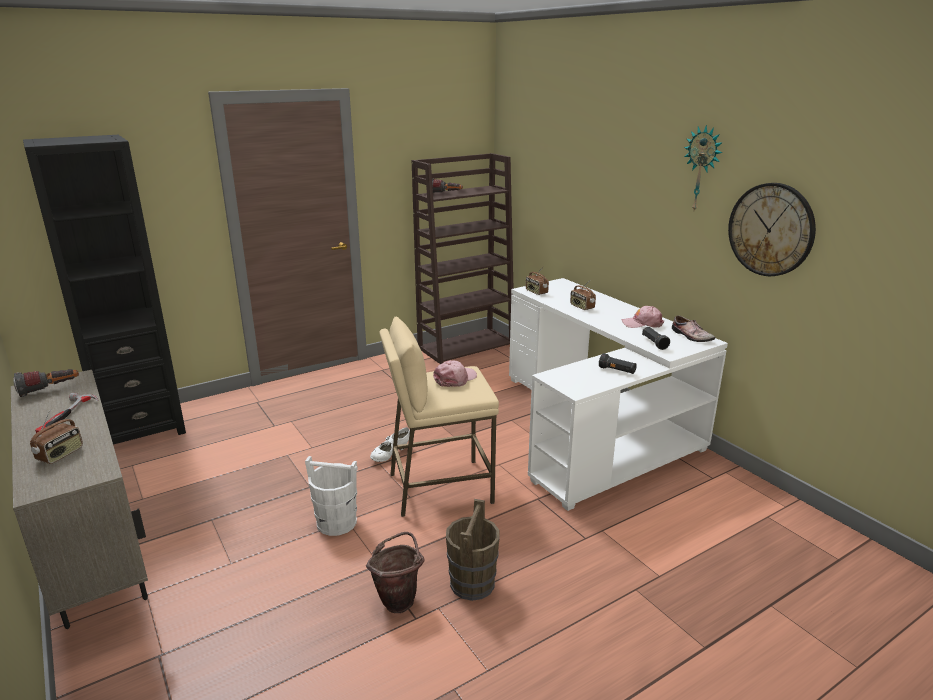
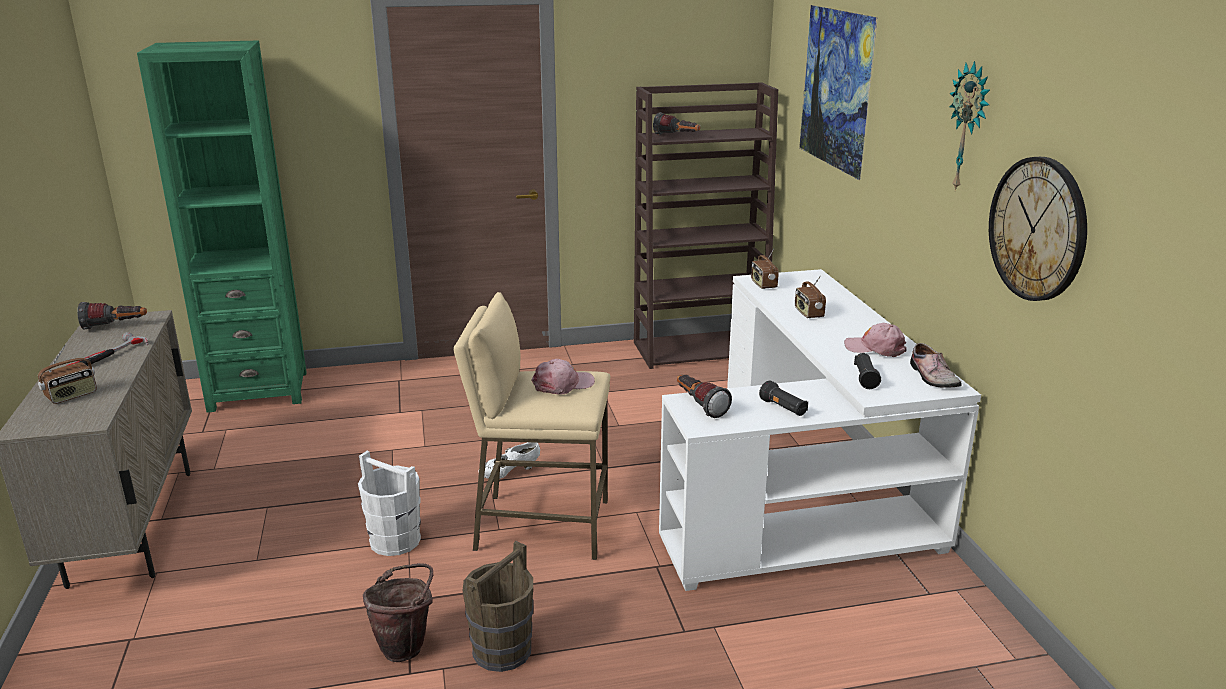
camera: 20 degrees right, 0 degrees up
black bookcase [23,135,186,445] -> green bookcase [137,40,307,413]
none -> flashlight [677,375,732,418]
none -> picture [799,5,878,180]

